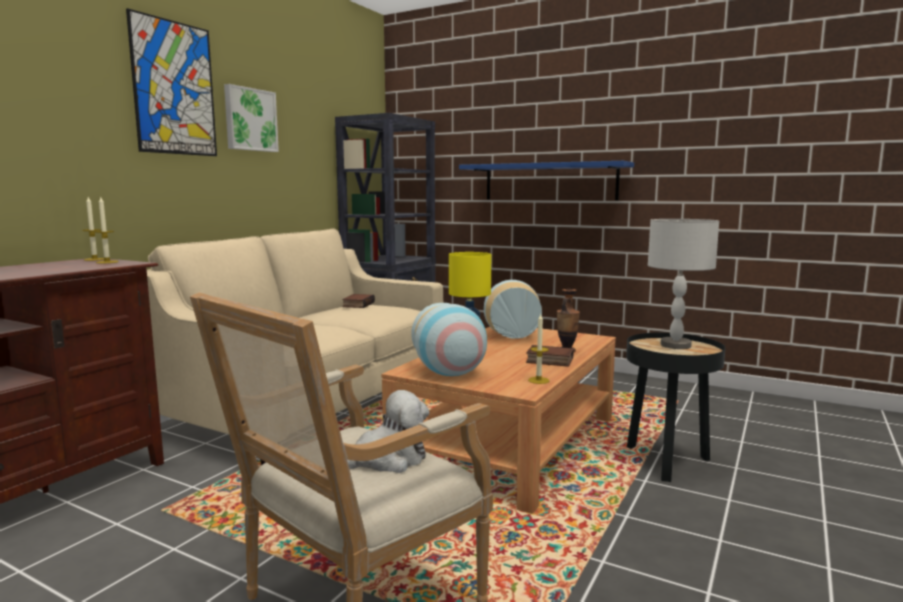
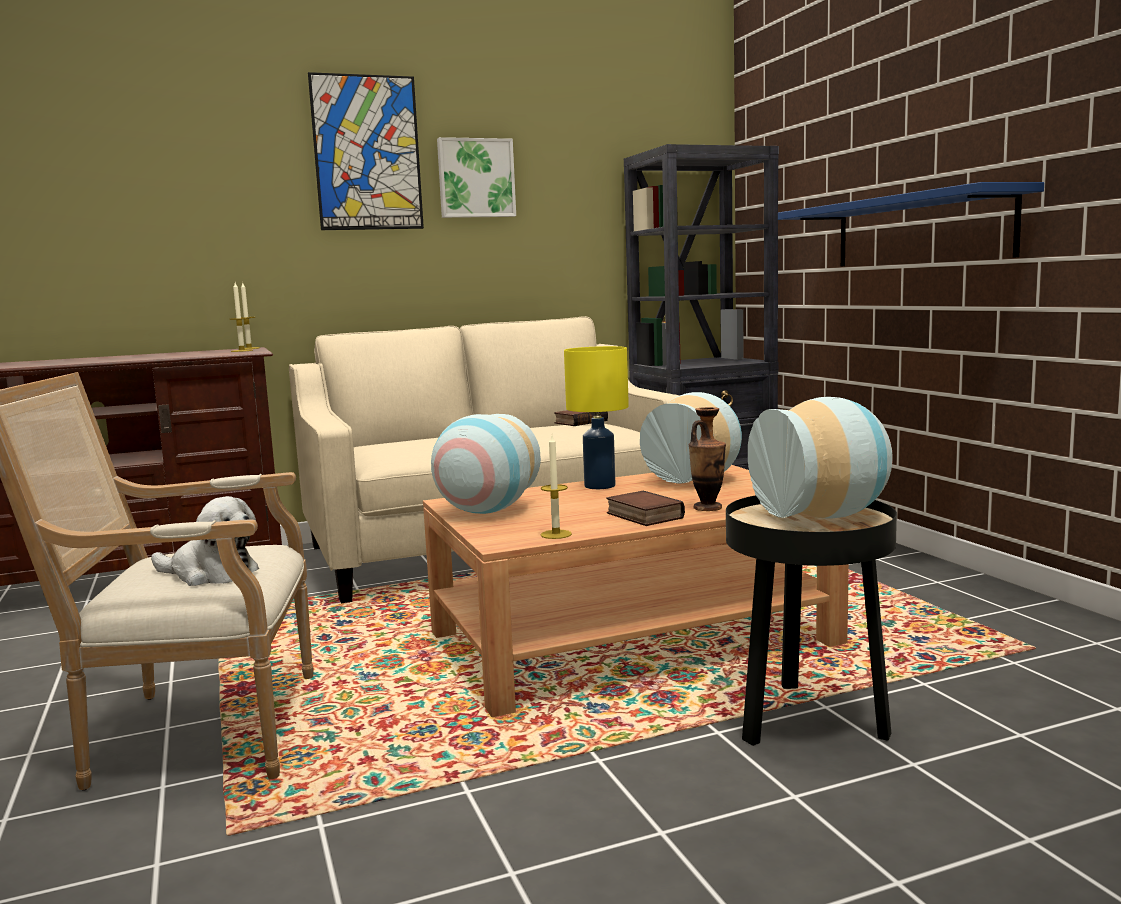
camera: 40 degrees right, 0 degrees up
grey table lamp [648,219,719,349] -> vase [748,397,893,519]

